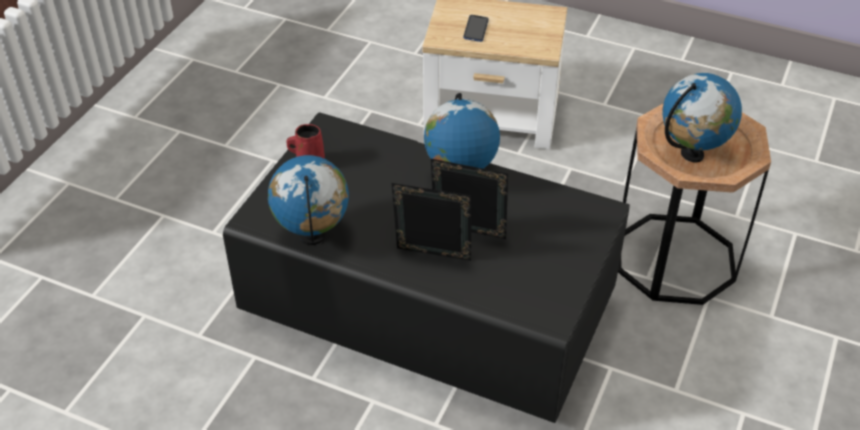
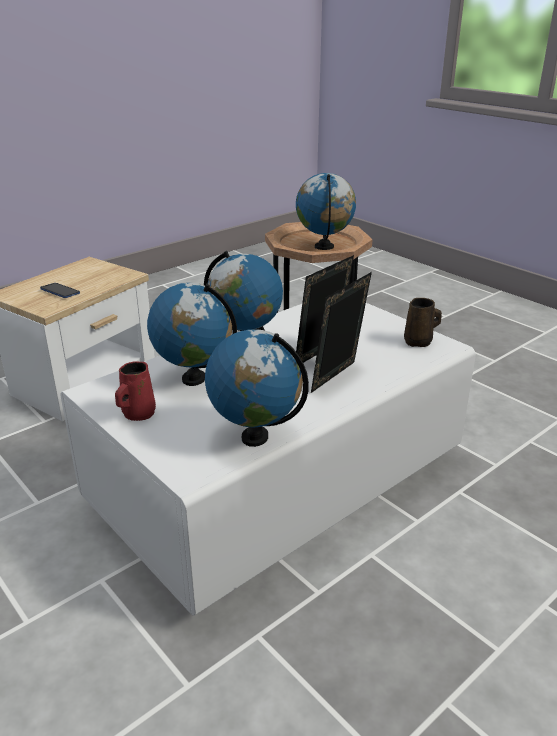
camera: 65 degrees left, 15 degrees down
black coffee table [223,112,630,423] -> white coffee table [60,303,476,615]
none -> globe [147,283,237,386]
none -> brown mug [404,298,442,347]

